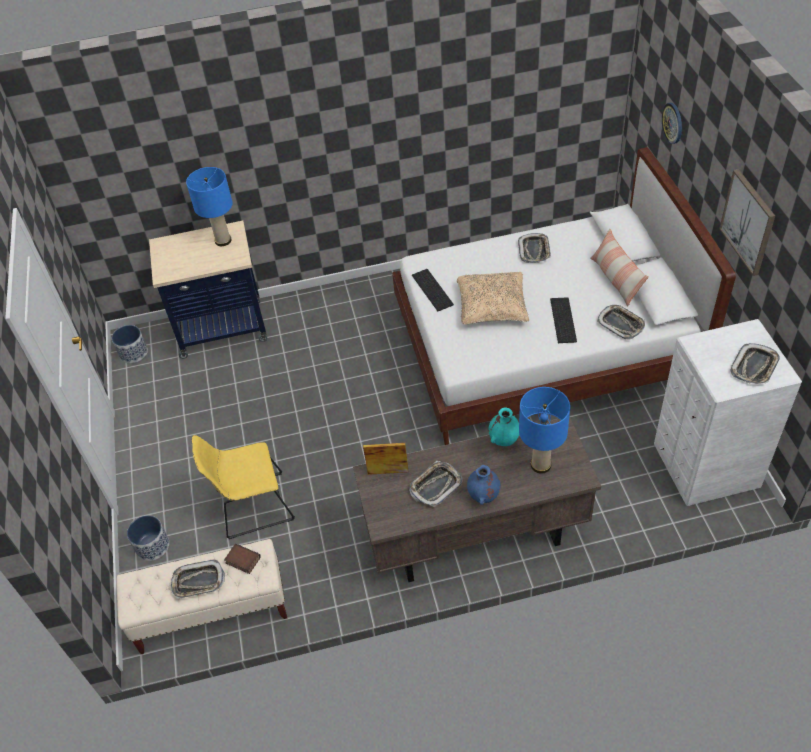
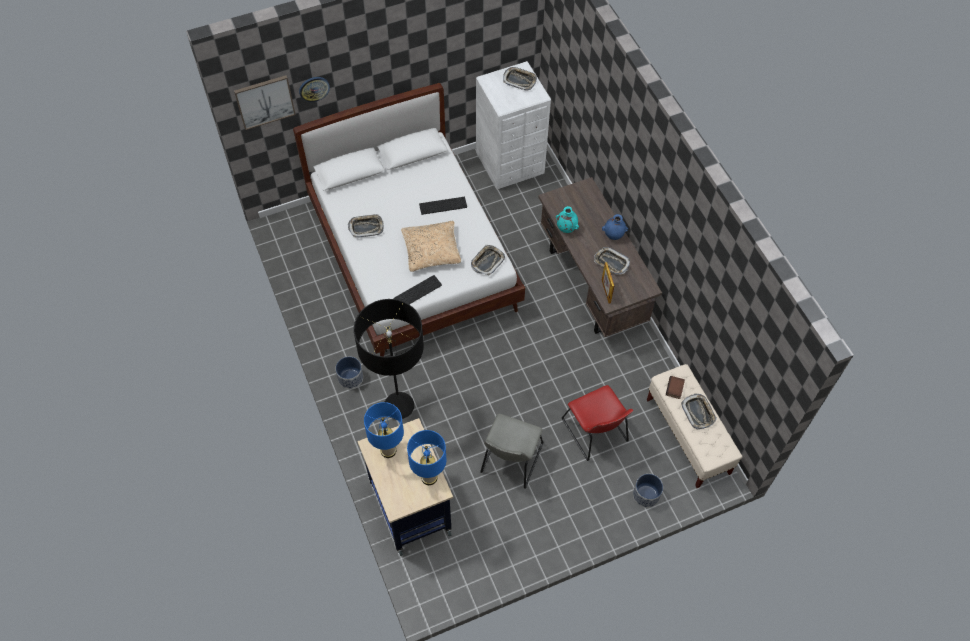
camera: 105 degrees left, 10 degrees up
planter [112,325,148,363] -> planter moved to [336,356,363,389]
yellow chair [192,435,295,539] -> red chair [562,385,633,461]
blue table lamp [519,387,570,474] -> blue table lamp moved to [407,430,446,485]
pillow [590,229,649,307] -> none
tray [597,305,645,339] -> tray moved to [471,245,505,276]
picture [719,169,775,276] -> picture moved to [234,75,296,130]
none -> black floor lamp [354,299,424,419]
none -> grey chair [480,414,543,489]

